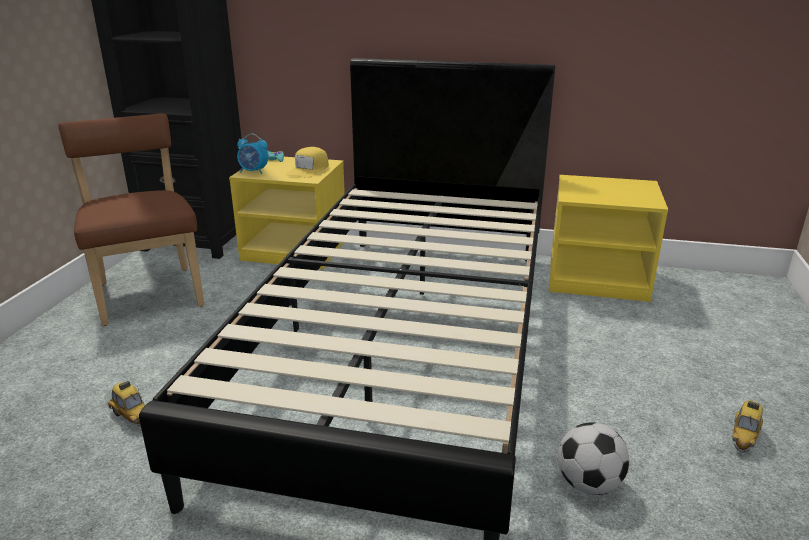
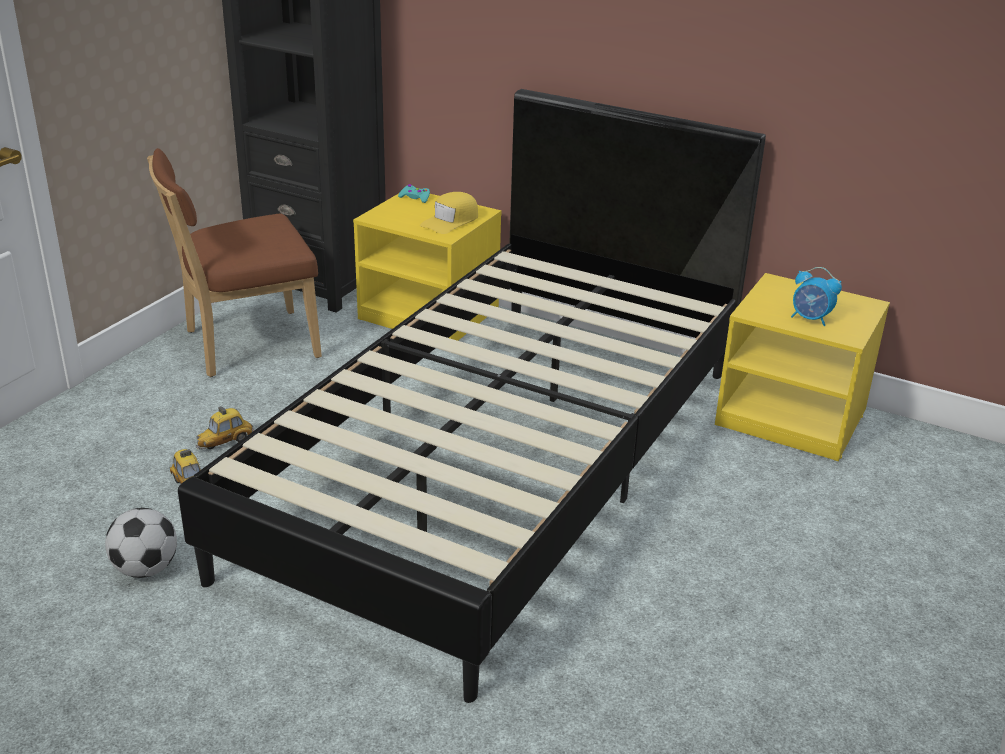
camera: 15 degrees right, 5 degrees up
brown chair [58,113,204,326] -> brown chair turned 105 degrees counterclockwise [147,148,322,377]
alarm clock [237,134,268,174] -> alarm clock moved to [791,267,842,326]
football [558,422,629,495] -> football moved to [105,508,177,578]
toy car [732,400,763,453] -> toy car moved to [196,406,254,449]

